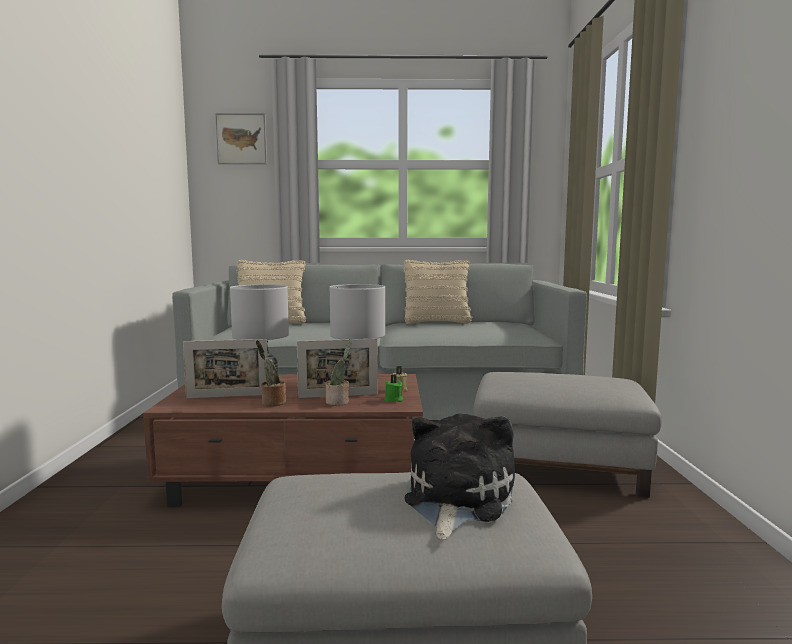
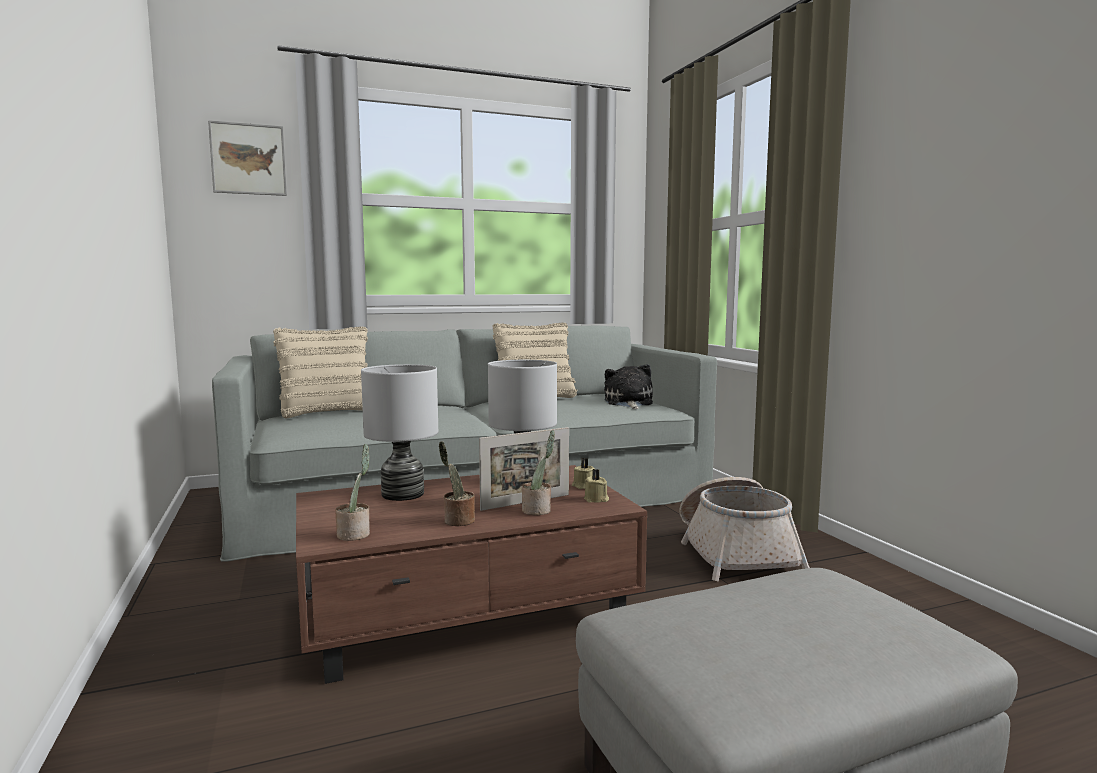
camera: 20 degrees left, 0 degrees up
picture frame [183,339,267,398] -> none
green candle [385,374,403,402] -> beige candle [584,469,609,503]
plush toy [404,414,515,540] -> plush toy moved to [604,364,653,409]
grey ottoman [473,372,662,498] -> basket [679,477,810,581]
none -> potted plant [335,444,370,541]

